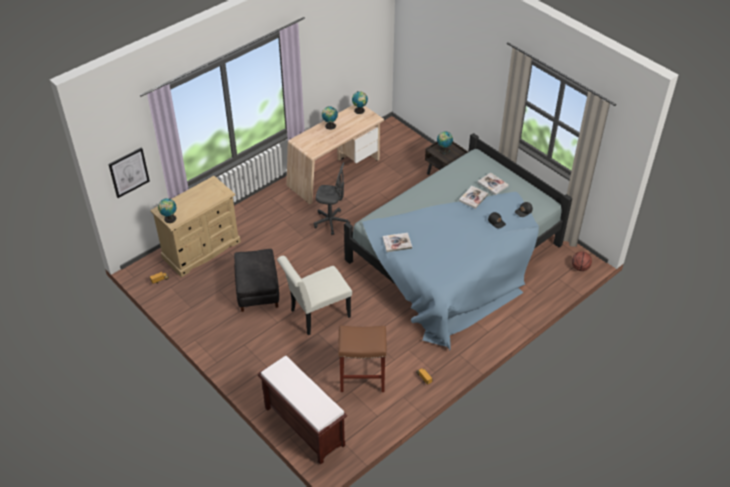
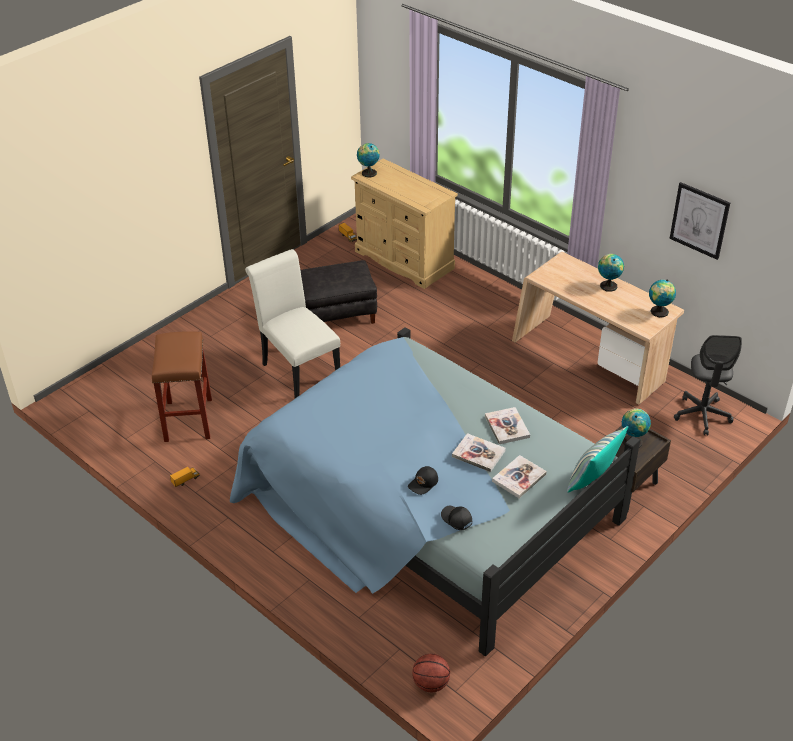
camera: 85 degrees right, 5 degrees down
picture [108,147,150,198] -> picture moved to [670,182,730,260]
brown bench [258,356,347,465] -> none
grey office chair [314,162,350,235] -> grey office chair moved to [674,335,742,436]
book [383,233,412,252] -> book moved to [485,407,530,444]
none -> pillow [567,426,628,493]

